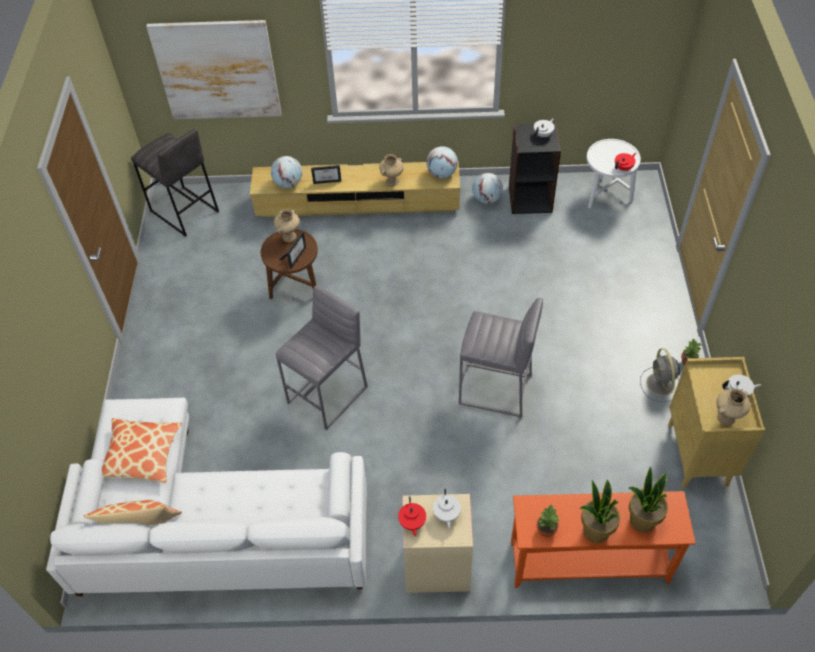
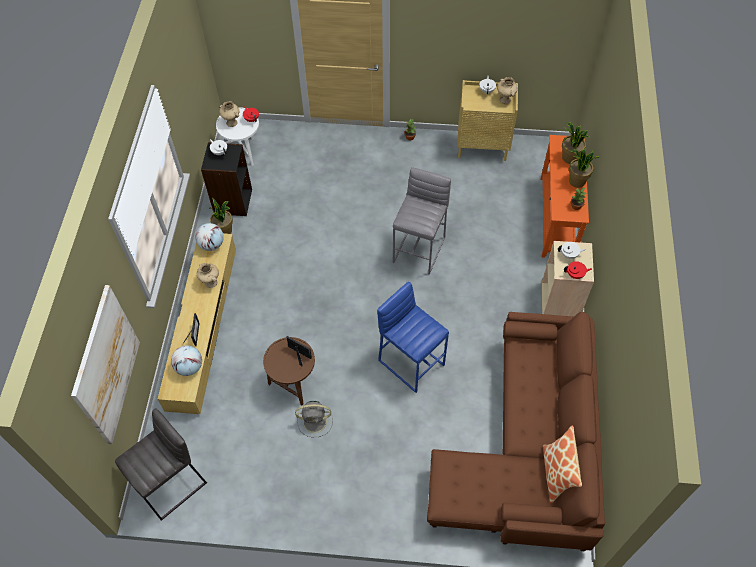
camera: 85 degrees left, 5 degrees up
white sofa [46,398,367,596] -> brown sofa [427,312,605,551]
pillow [102,418,182,483] -> none
beige vase [274,209,300,242] -> beige vase moved to [219,101,239,127]
grey stool [276,285,368,430] -> blue stool [377,281,449,393]
globe [472,173,503,204] -> potted plant [210,198,233,234]
grey fan [640,348,680,402] -> grey fan moved to [295,401,333,437]

